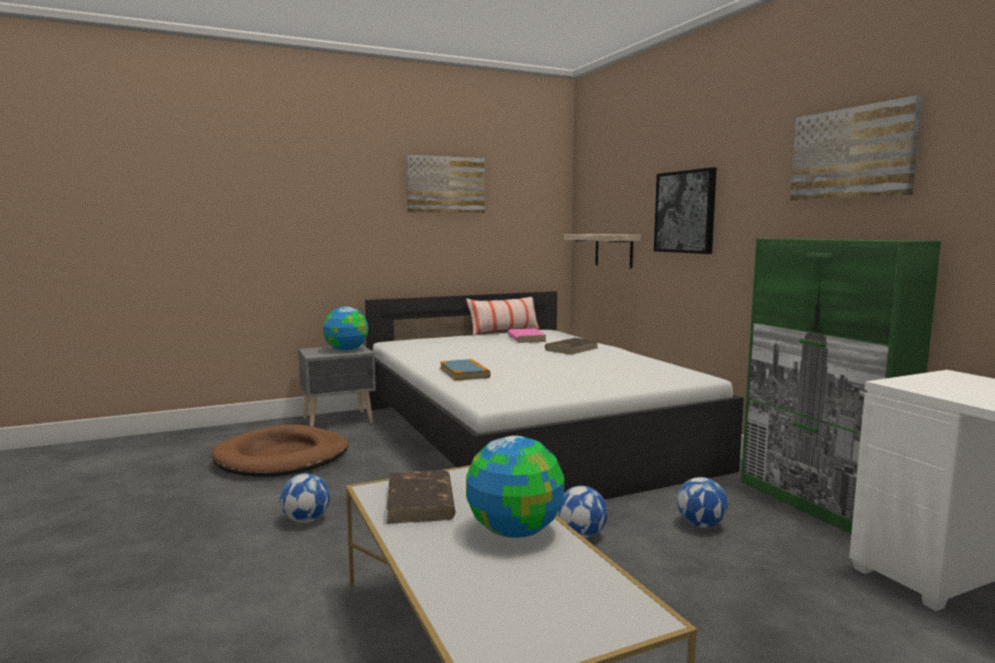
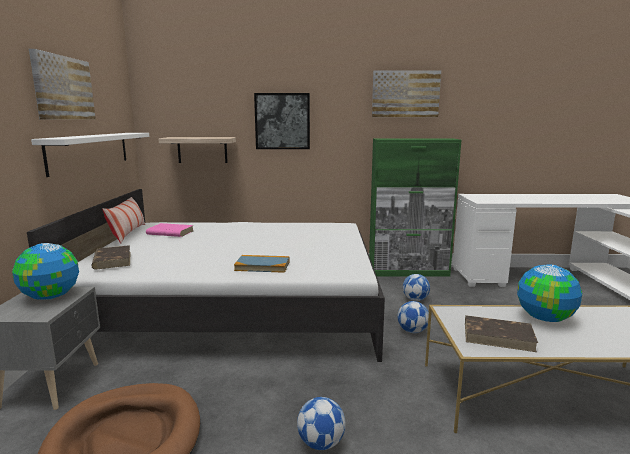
camera: 65 degrees left, 5 degrees up
brown book [545,338,598,355] -> brown book moved to [92,245,130,270]
none -> white shelf [31,133,149,177]

